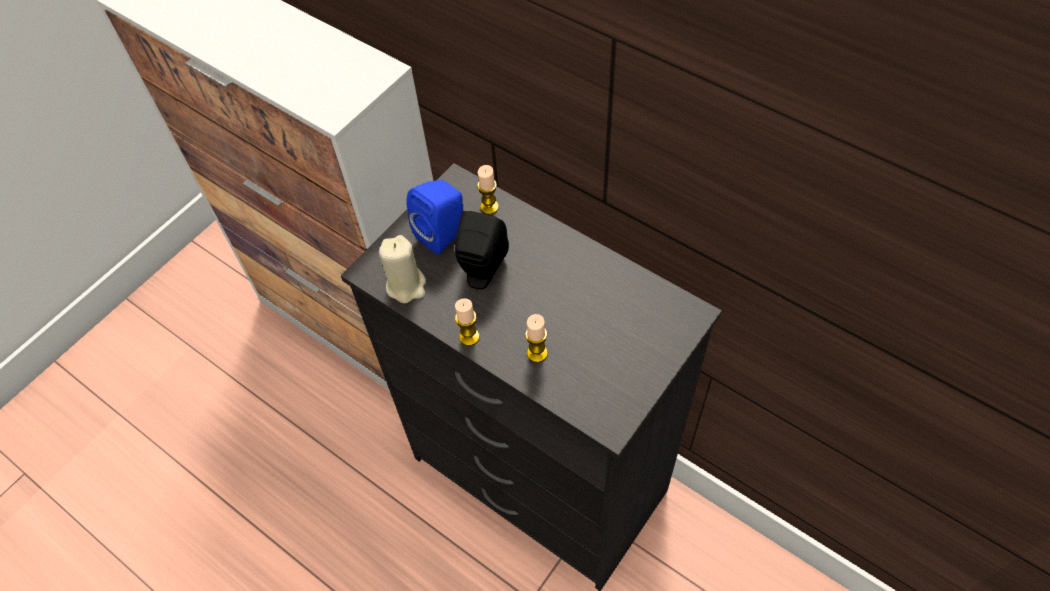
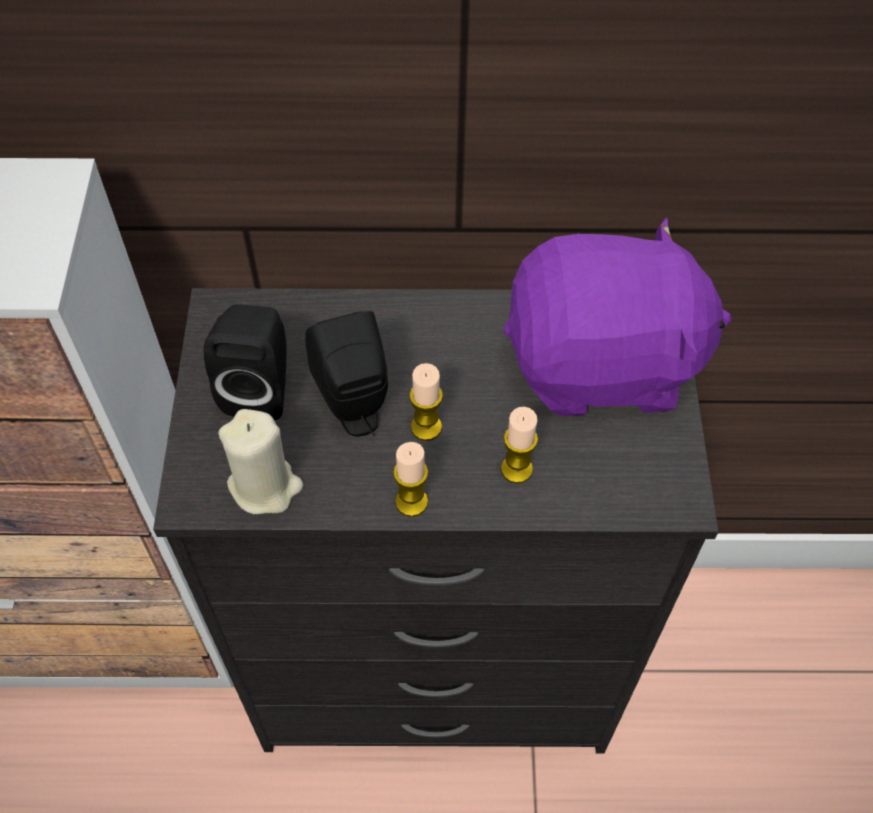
camera: 40 degrees left, 0 degrees up
blue speaker [407,180,463,255] -> black speaker [204,304,287,420]
candle [477,165,499,215] -> candle moved to [409,363,443,441]
none -> purple plush toy [504,217,732,416]

